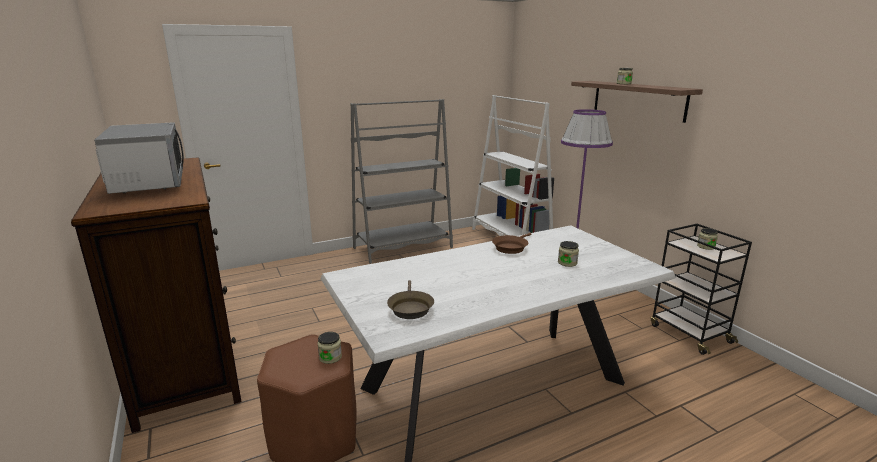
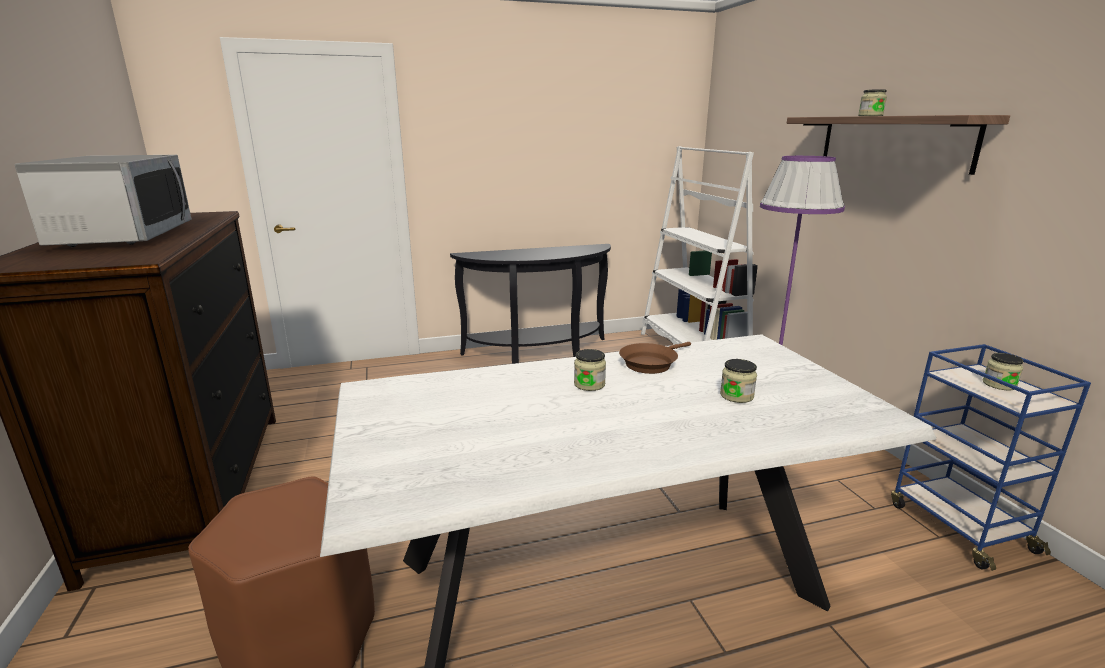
camera: 10 degrees right, 0 degrees up
jar [317,332,342,364] -> jar moved to [574,349,606,391]
grey bookcase [351,99,453,264] -> black console table [450,244,611,364]
brown frying pan [387,280,434,319] -> none
black cart [651,224,752,355] -> blue cart [891,344,1091,571]

